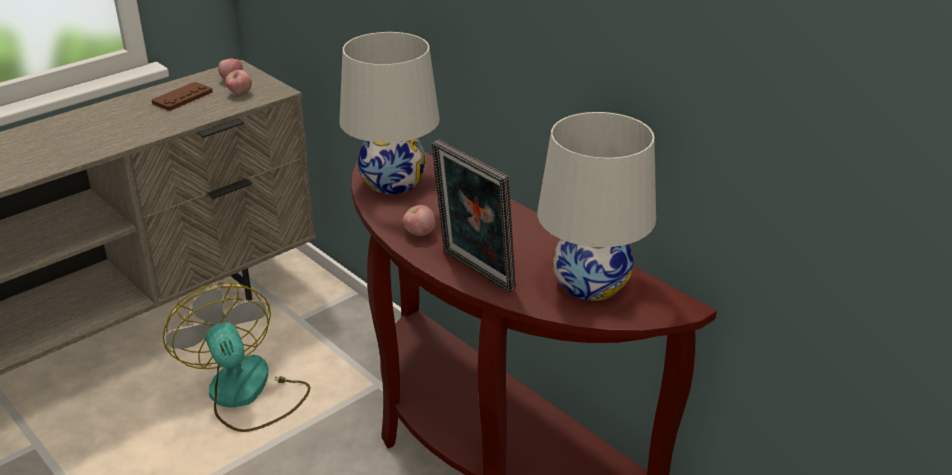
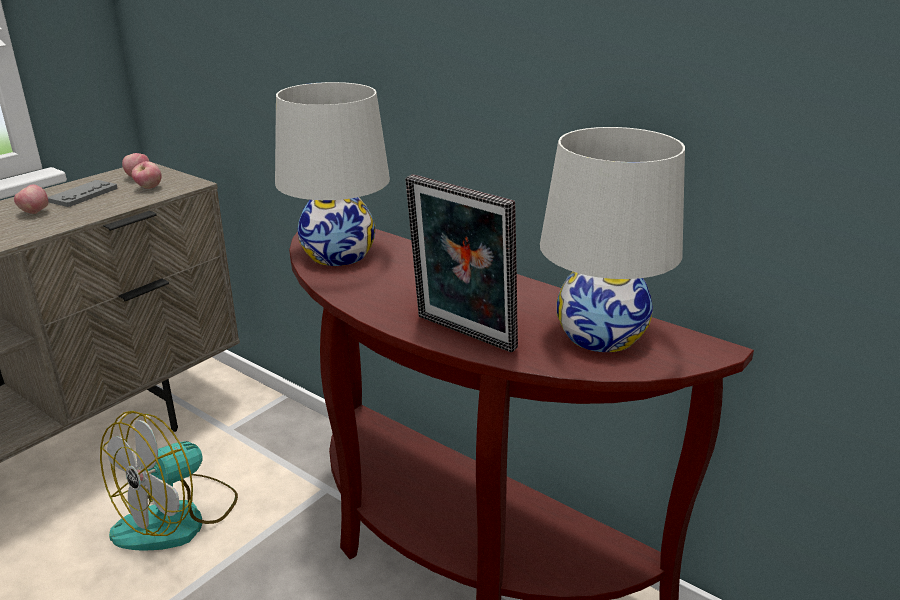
camera: 10 degrees left, 5 degrees down
brown game controller [152,82,213,111] -> grey game controller [48,180,117,207]
fan [163,282,310,432] -> fan turned 105 degrees counterclockwise [100,411,238,551]
apple [403,205,436,236] -> apple moved to [14,185,48,214]

